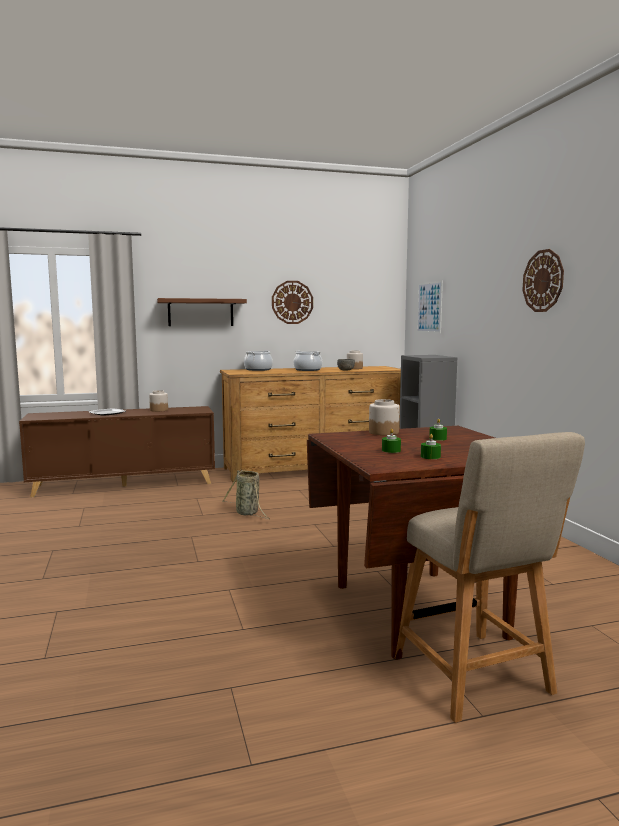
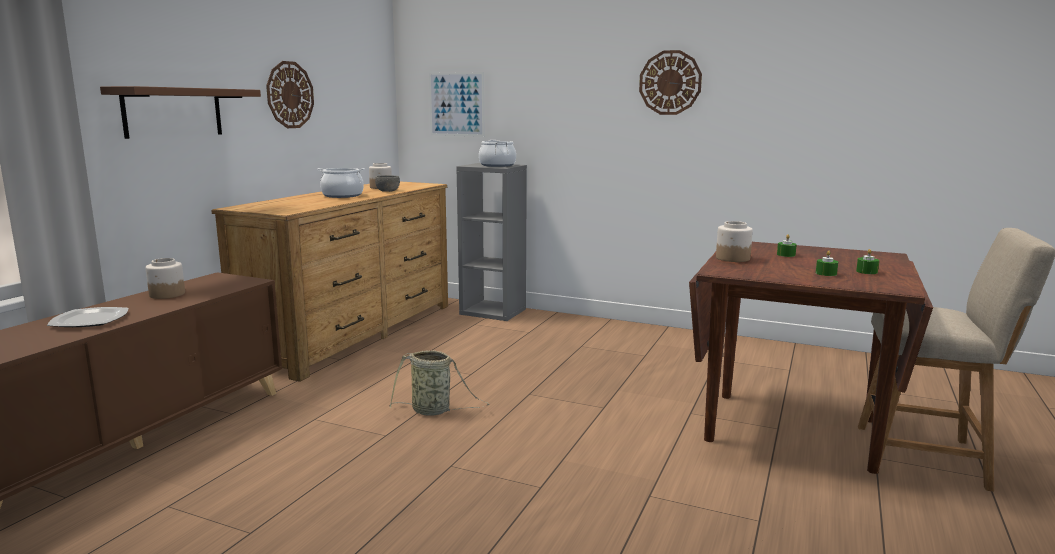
camera: 50 degrees left, 5 degrees up
cooking pot [244,350,273,371] -> cooking pot moved to [479,140,516,167]

